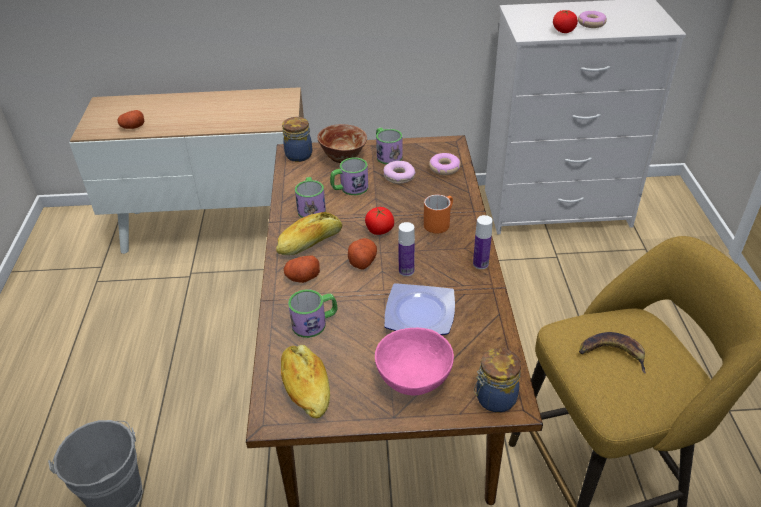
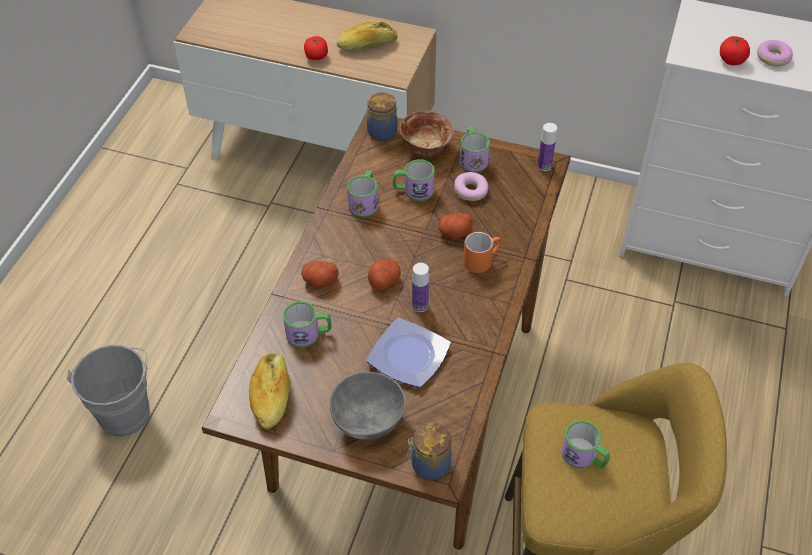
camera: 20 degrees right, 10 degrees up
potato [117,110,144,129] -> potato moved to [438,213,473,239]
bread [276,212,342,255] -> bread moved to [336,22,397,51]
tomato [365,207,394,235] -> tomato moved to [304,36,328,60]
pink bowl [375,328,454,396] -> grey bowl [330,372,406,440]
donut [429,153,461,175] -> none
bottle [473,215,493,269] -> bottle moved to [537,123,557,171]
banana [579,332,646,374] -> mug [561,420,610,468]

